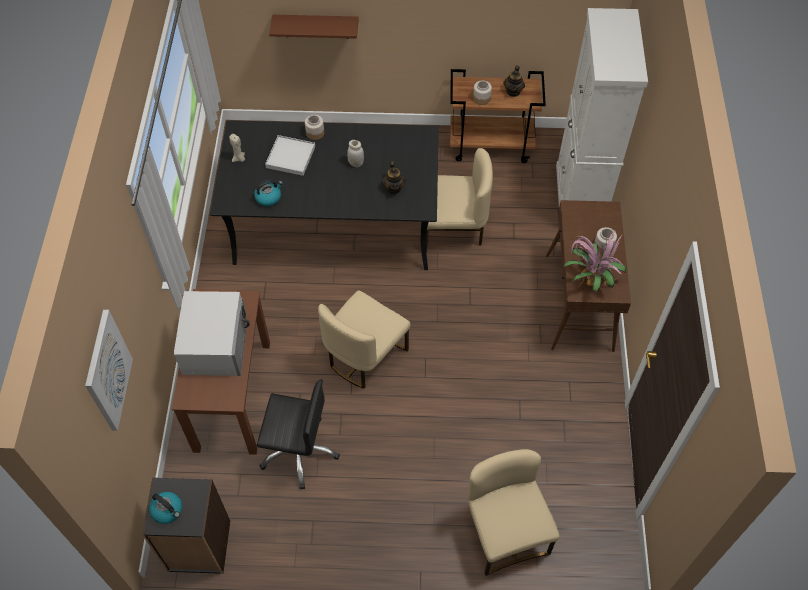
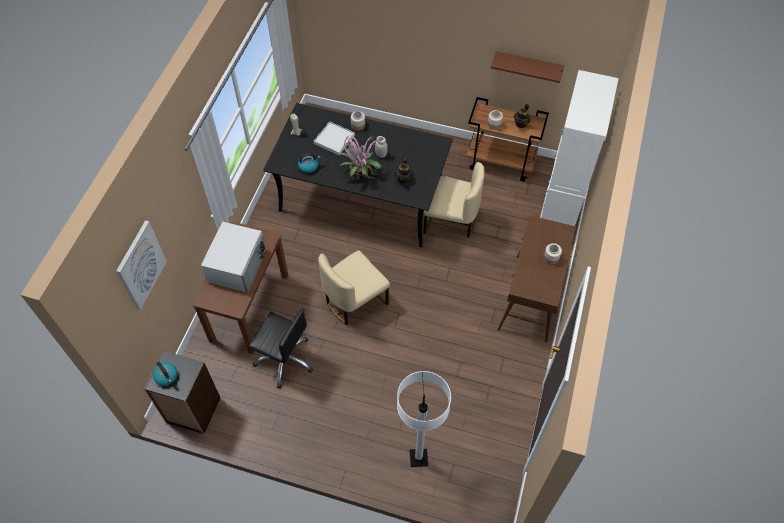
camera: 15 degrees right, 0 degrees up
brown shelf [269,15,359,39] -> brown shelf moved to [491,51,564,83]
beige chair [467,449,560,576] -> white floor lamp [397,371,451,467]
potted plant [564,231,627,292] -> potted plant moved to [336,136,382,179]

